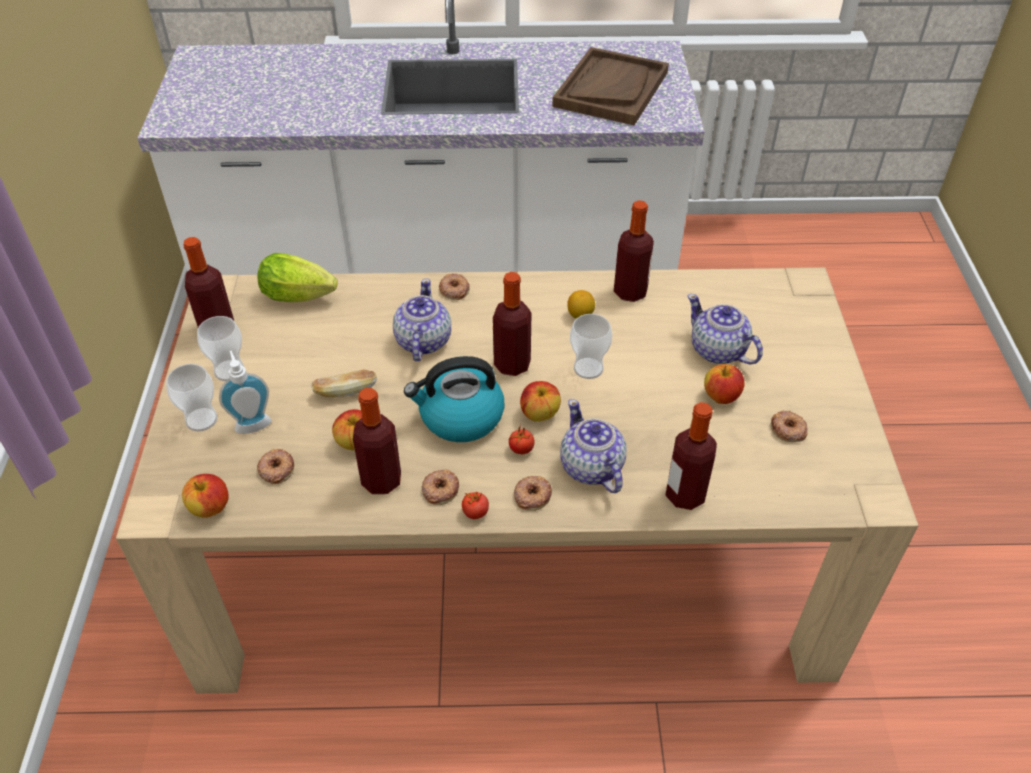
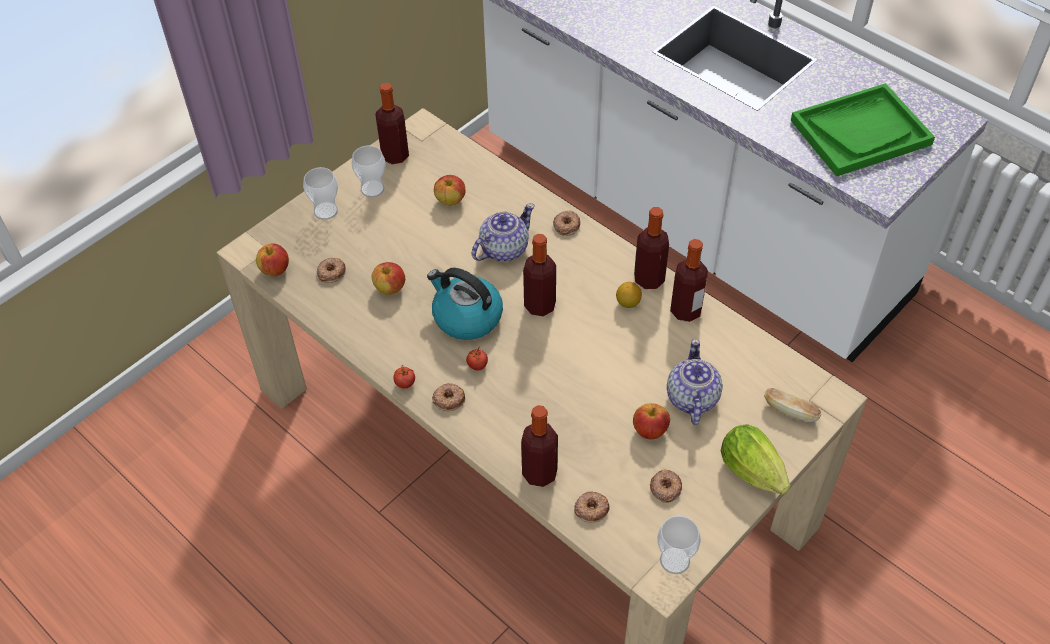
camera: 45 degrees right, 5 degrees up
soap dispenser [219,351,271,434] -> none
lettuce [258,253,338,302] -> lettuce moved to [721,424,790,495]
bread [311,370,377,397] -> bread moved to [764,388,821,422]
bottle [353,388,401,494] -> bottle moved to [634,207,669,289]
donut [422,470,459,505] -> donut moved to [574,491,609,523]
apple [520,381,561,422] -> apple moved to [434,175,466,206]
brown tray [552,47,669,125] -> green tray [791,83,935,177]
teapot [560,399,627,493] -> none
cup [570,314,612,379] -> cup moved to [657,516,701,574]

